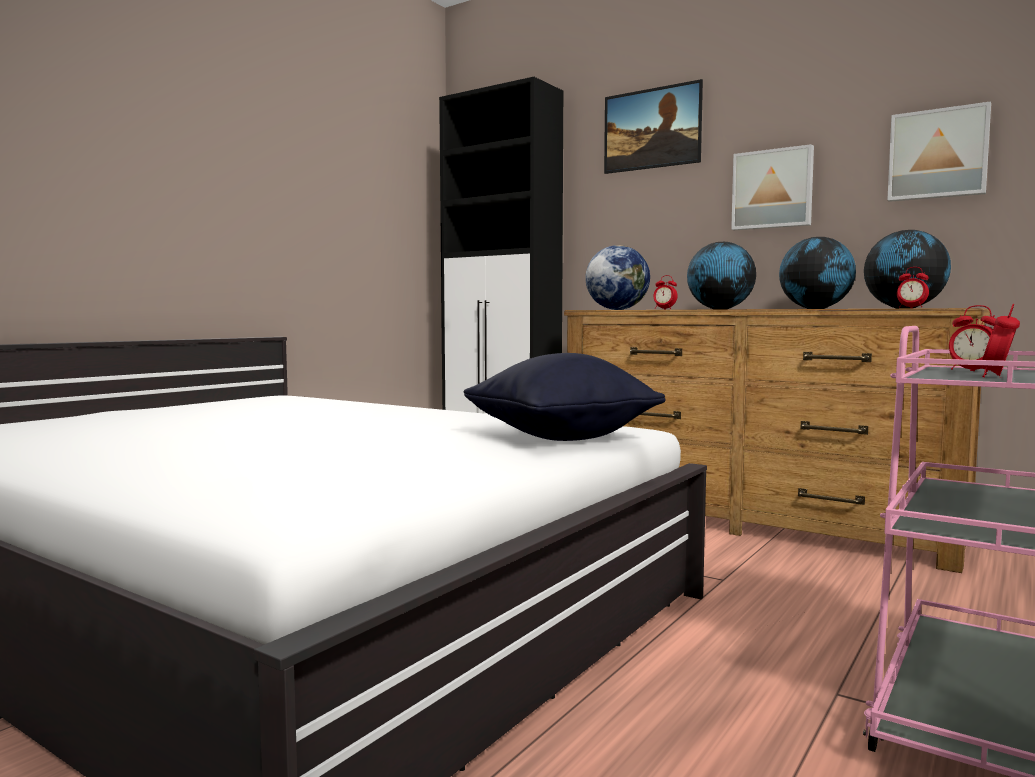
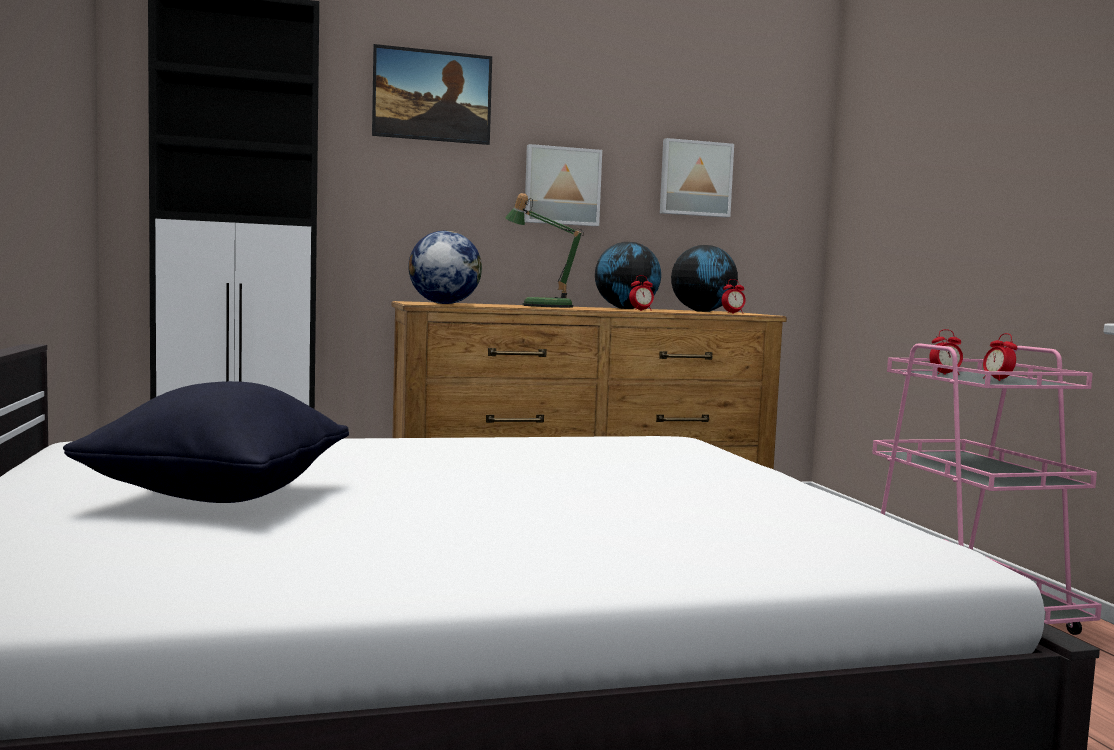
camera: 50 degrees left, 0 degrees up
black pillow [464,353,666,441] -> black pillow moved to [63,381,349,503]
alarm clock [653,275,678,309] -> alarm clock moved to [629,275,654,311]
globe [687,242,756,310] -> table lamp [505,193,584,308]

